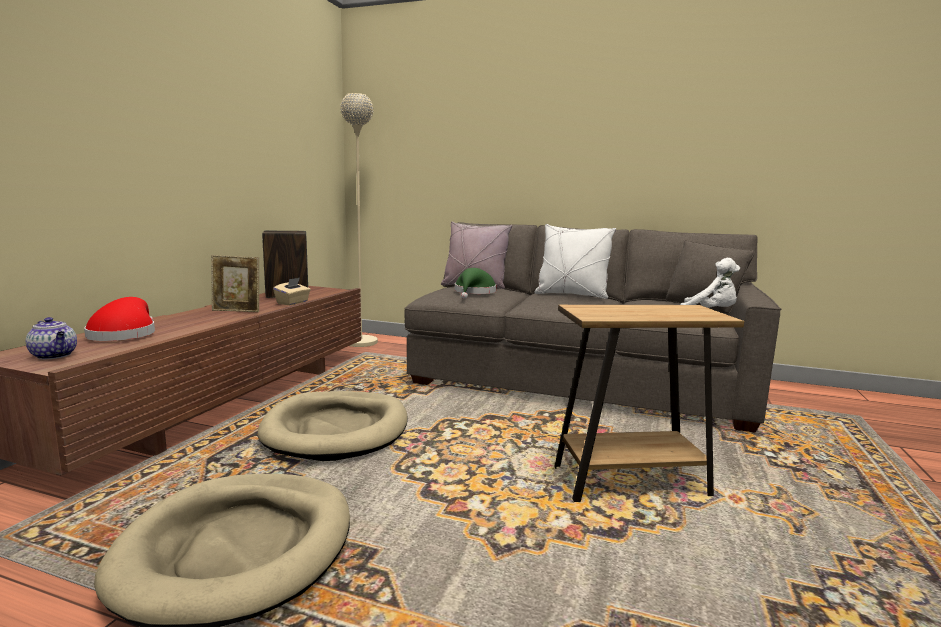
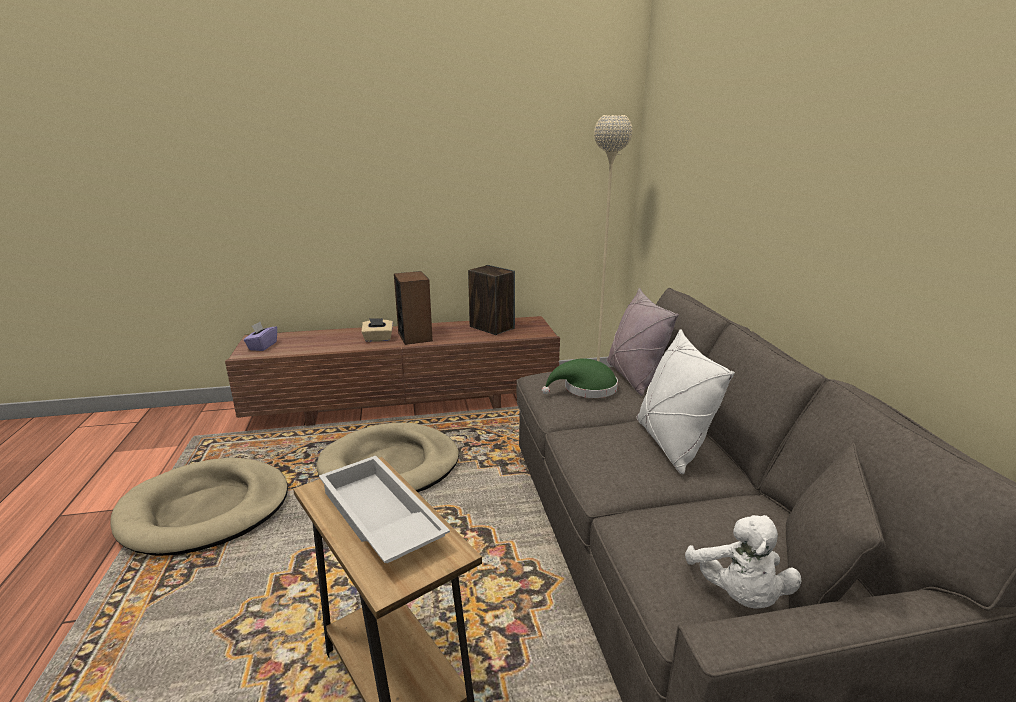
camera: 60 degrees right, 10 degrees up
teapot [26,317,77,359] -> purple tissue box [244,322,277,351]
red hat [84,297,155,341] -> none
picture frame [211,255,259,312] -> speaker [394,271,433,345]
beige tissue box [273,278,311,305] -> beige tissue box moved to [361,318,393,342]
none -> white tray [319,455,450,563]

